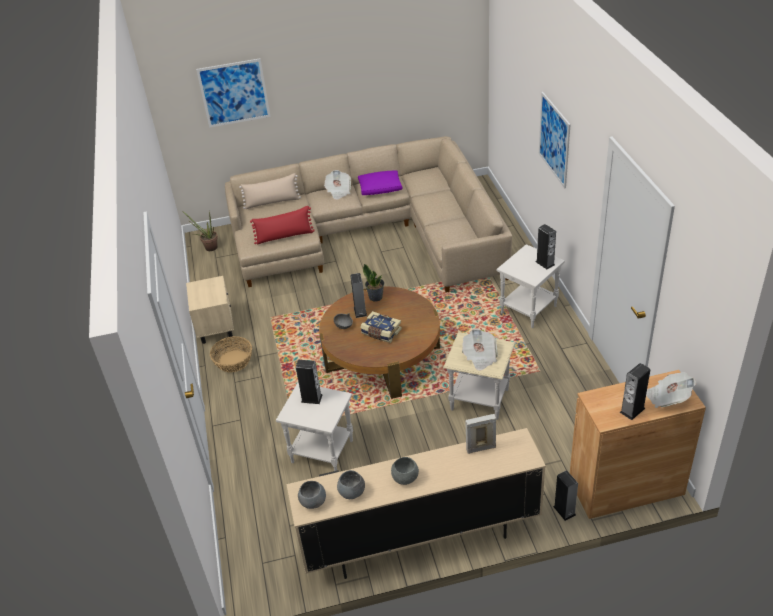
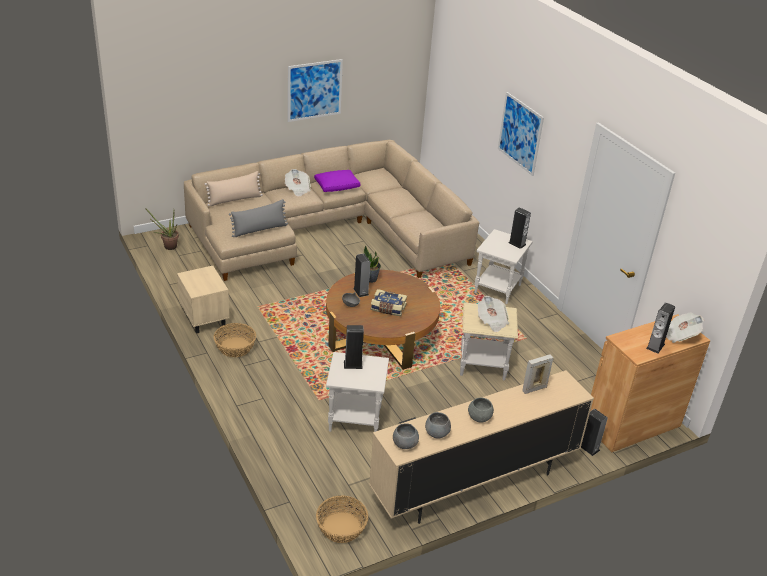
camera: 20 degrees left, 5 degrees down
picture [196,58,271,128] -> picture moved to [288,59,343,122]
red pillow [250,206,315,245] -> grey pillow [229,199,288,237]
none -> basket [316,495,368,543]

